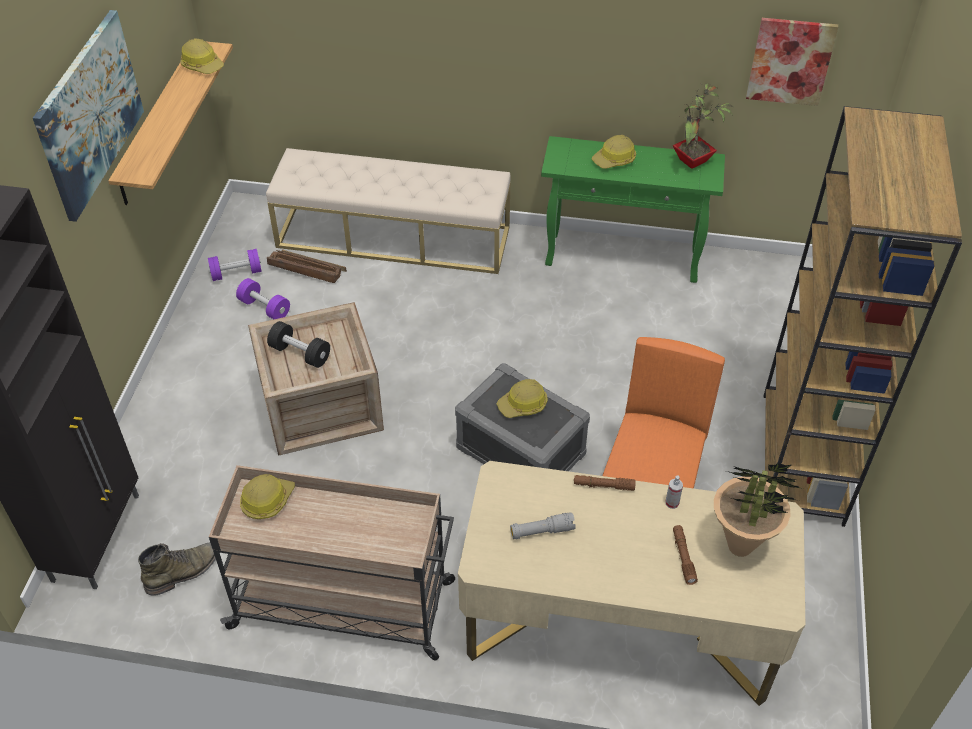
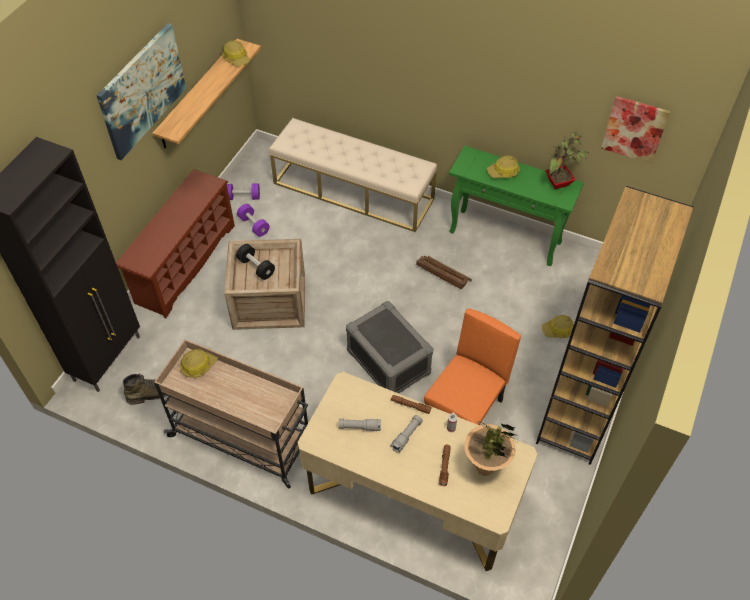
camera: 15 degrees right, 5 degrees up
crate [267,249,347,283] -> crate moved to [416,256,472,289]
hard hat [496,379,547,418] -> hard hat moved to [541,315,574,338]
none -> brown shoe rack [116,169,235,319]
none -> grey flashlight [390,415,423,452]

